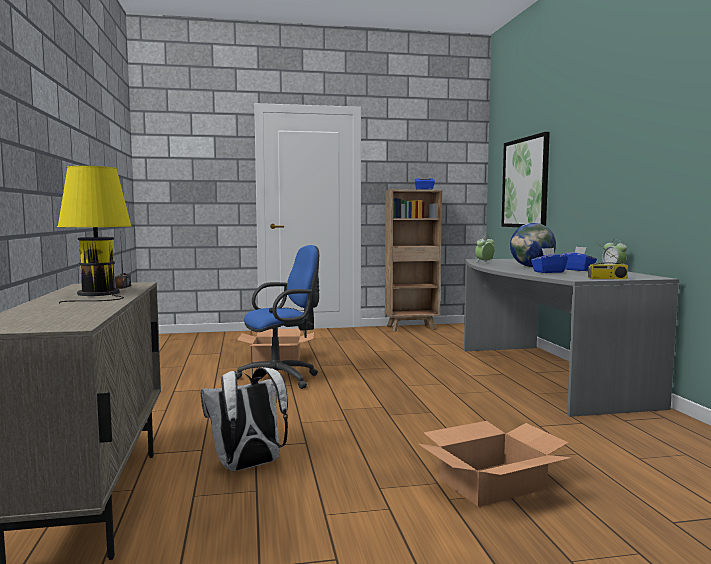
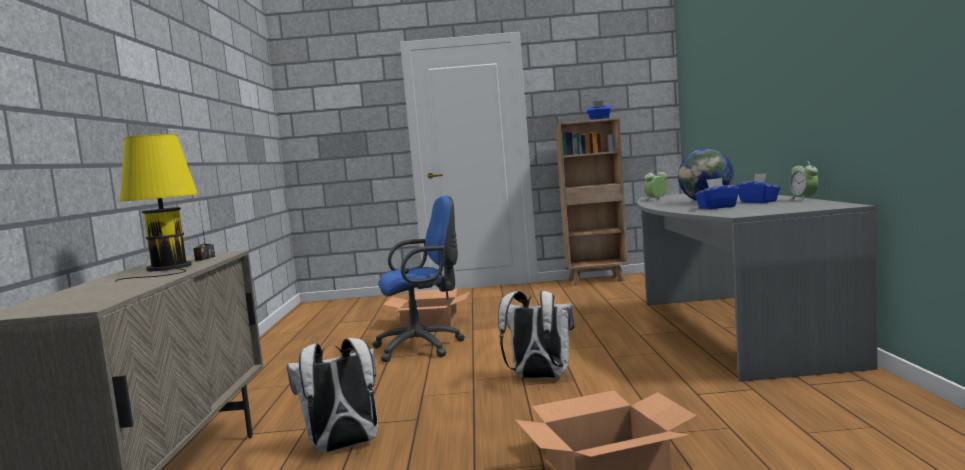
camera: 10 degrees right, 0 degrees up
picture [501,132,550,227] -> none
radio [588,243,628,279] -> none
none -> white backpack [498,291,575,379]

